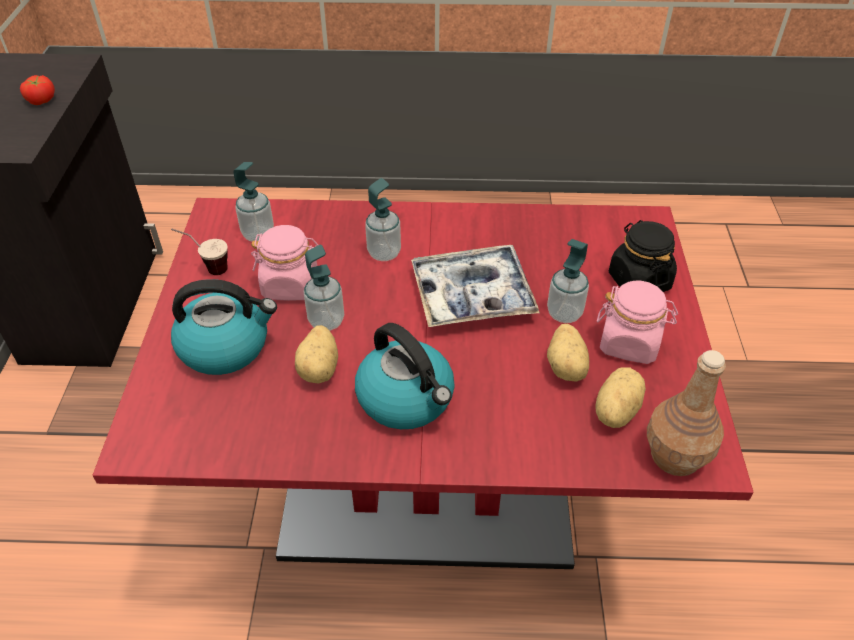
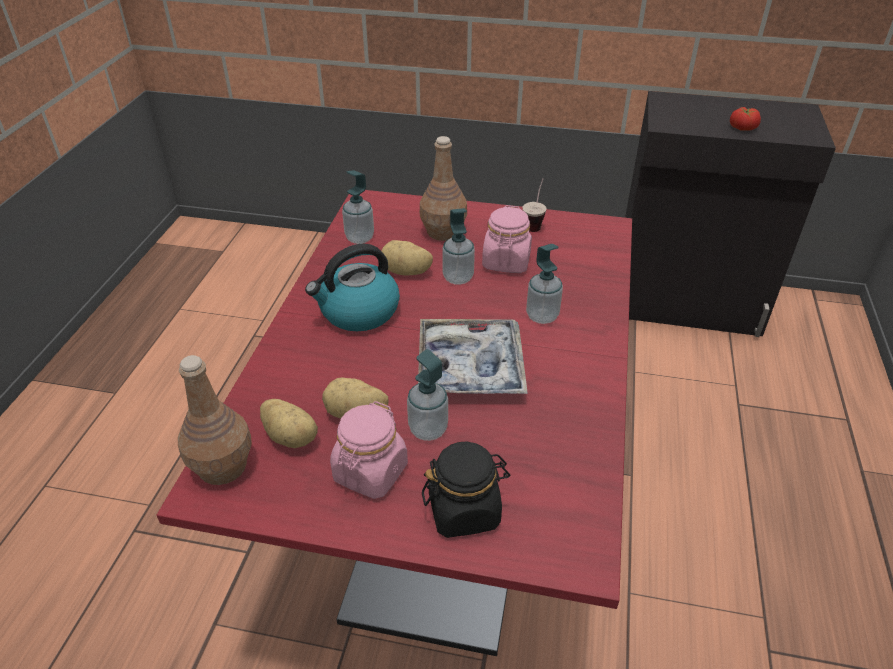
camera: 100 degrees right, 5 degrees down
kettle [171,279,277,375] -> brown bottle [420,136,467,241]
soap dispenser [233,162,274,242] -> soap dispenser moved to [342,170,374,244]

